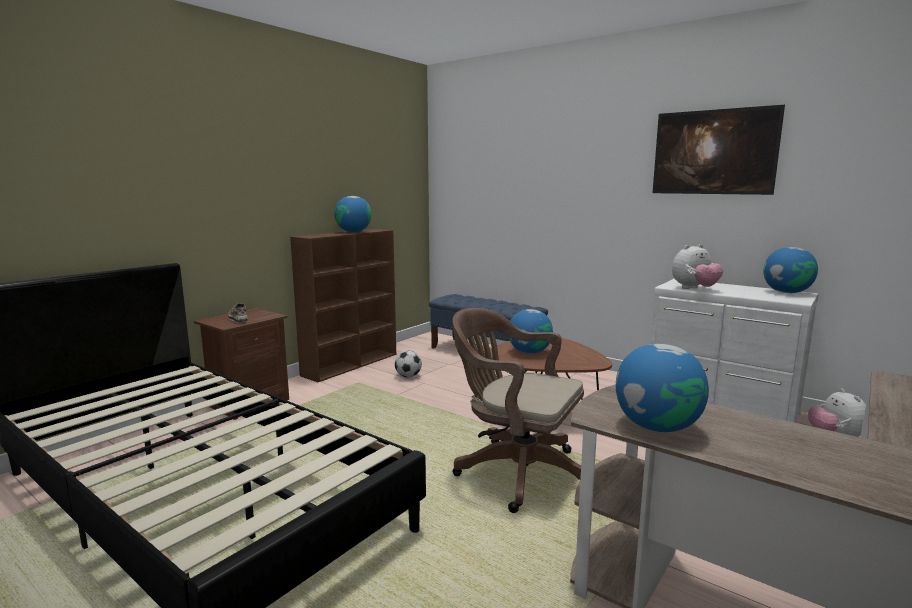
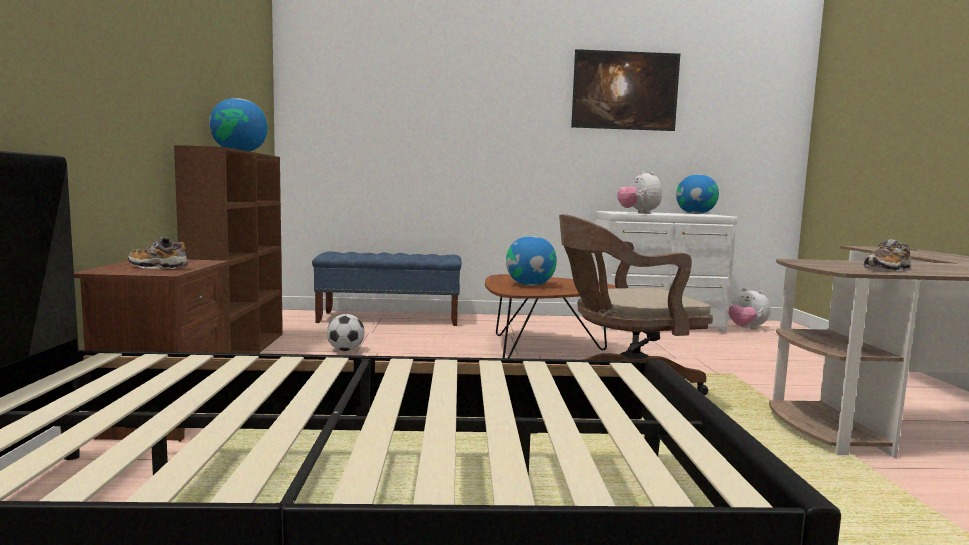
camera: 40 degrees left, 5 degrees down
globe [616,344,709,432] -> shoe [863,239,911,272]
plush toy [672,244,723,289] -> plush toy turned 135 degrees clockwise [617,171,662,214]

